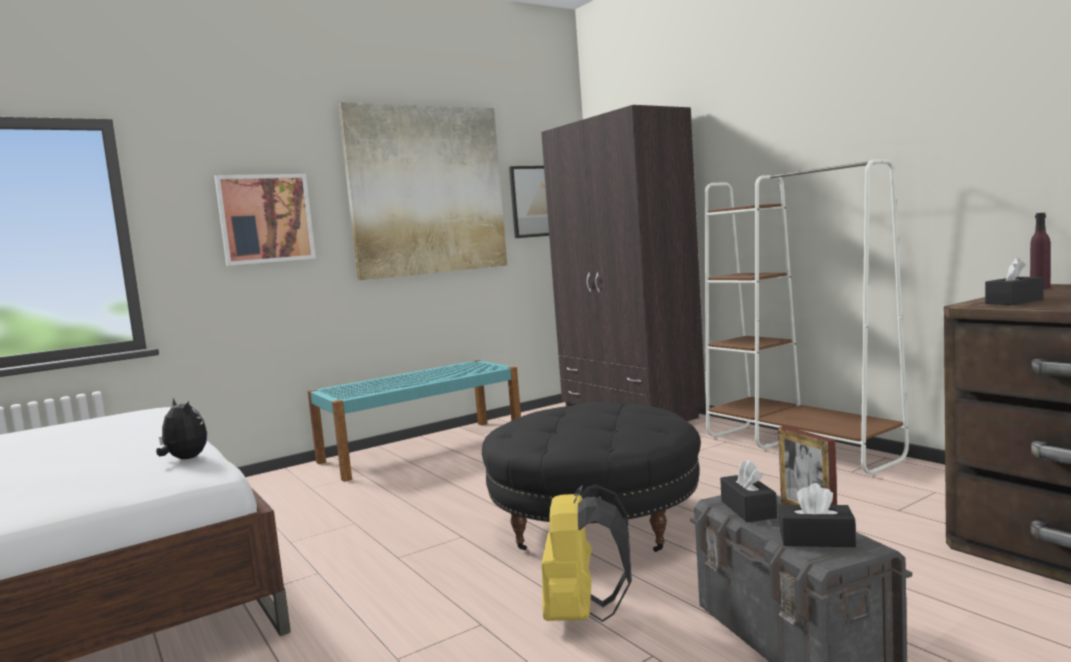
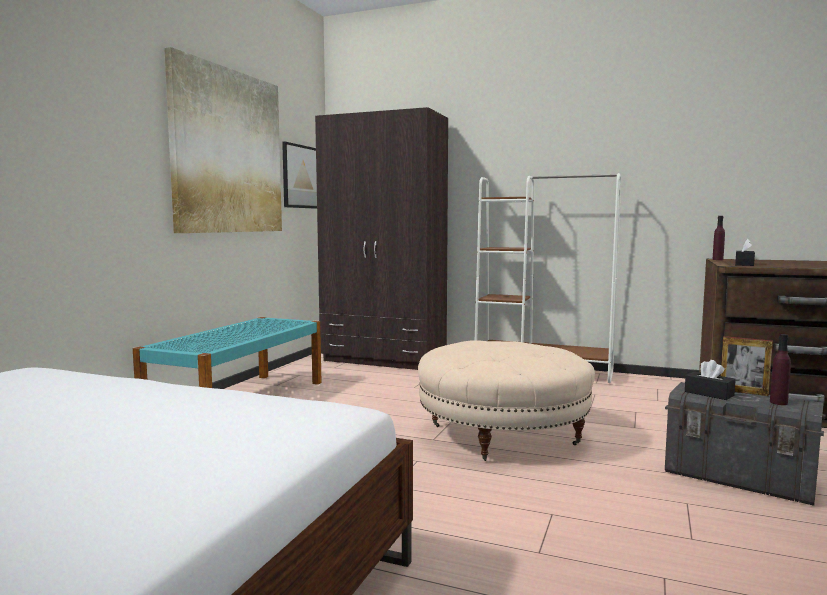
camera: 35 degrees left, 0 degrees up
plush toy [156,398,207,459] -> none
picture [214,174,316,266] -> none
black ottoman [482,402,701,552] -> beige ottoman [418,340,595,461]
yellow backpack [542,484,632,622] -> none
black tissue box [779,483,856,547] -> purple bottle [770,334,791,405]

